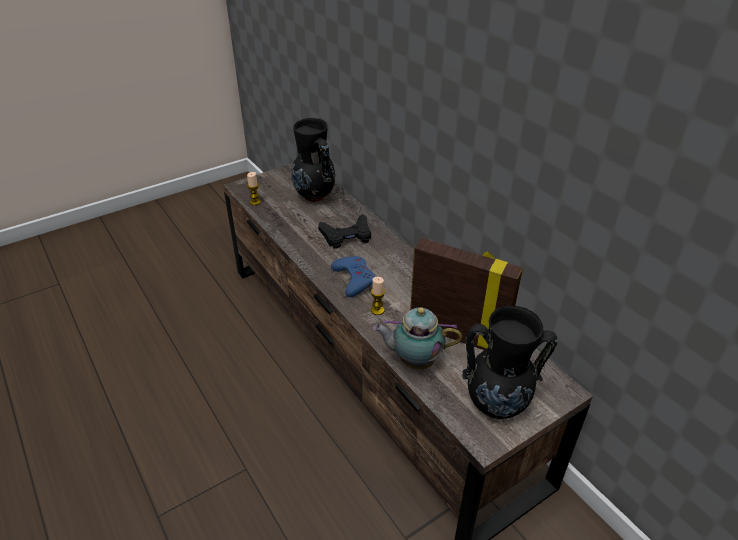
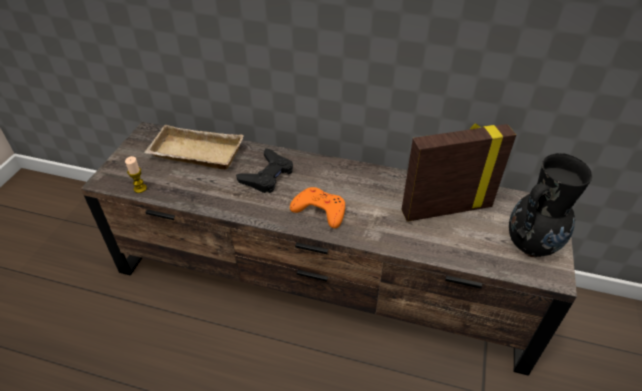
camera: 40 degrees left, 5 degrees up
black vase [292,118,335,202] -> beige tray [144,125,244,170]
blue game controller [331,256,375,297] -> orange game controller [290,187,345,229]
candle [371,277,385,315] -> none
teapot [373,307,462,370] -> none

